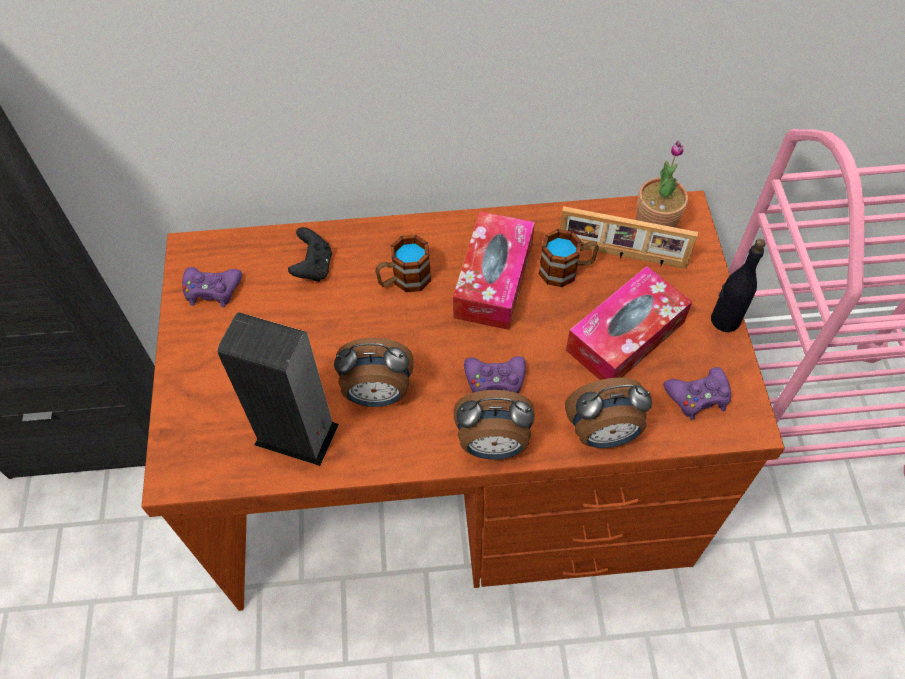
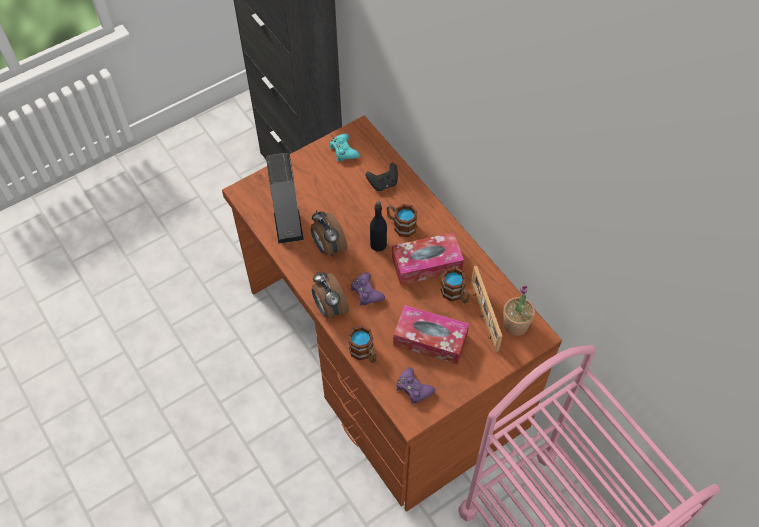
camera: 60 degrees right, 0 degrees up
purple game controller [182,267,242,307] -> turquoise game controller [329,134,360,161]
alarm clock [565,377,652,448] -> mug [348,325,376,363]
black bottle [711,239,766,332] -> black bottle moved to [370,201,387,251]

